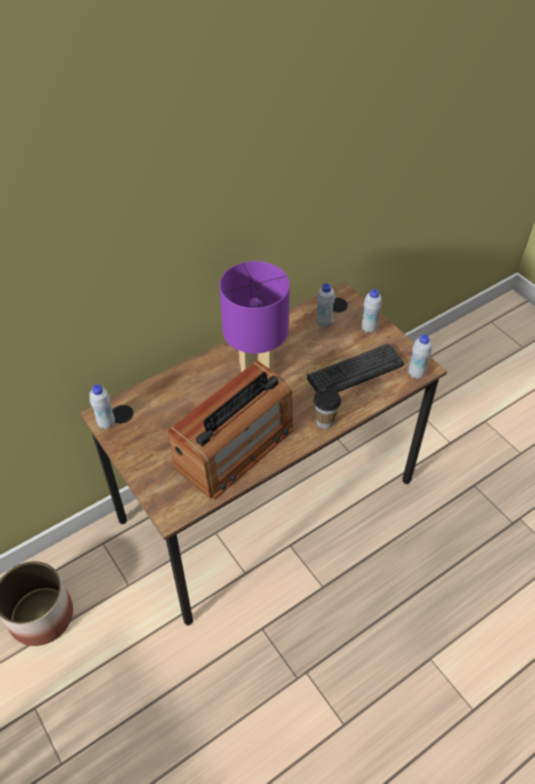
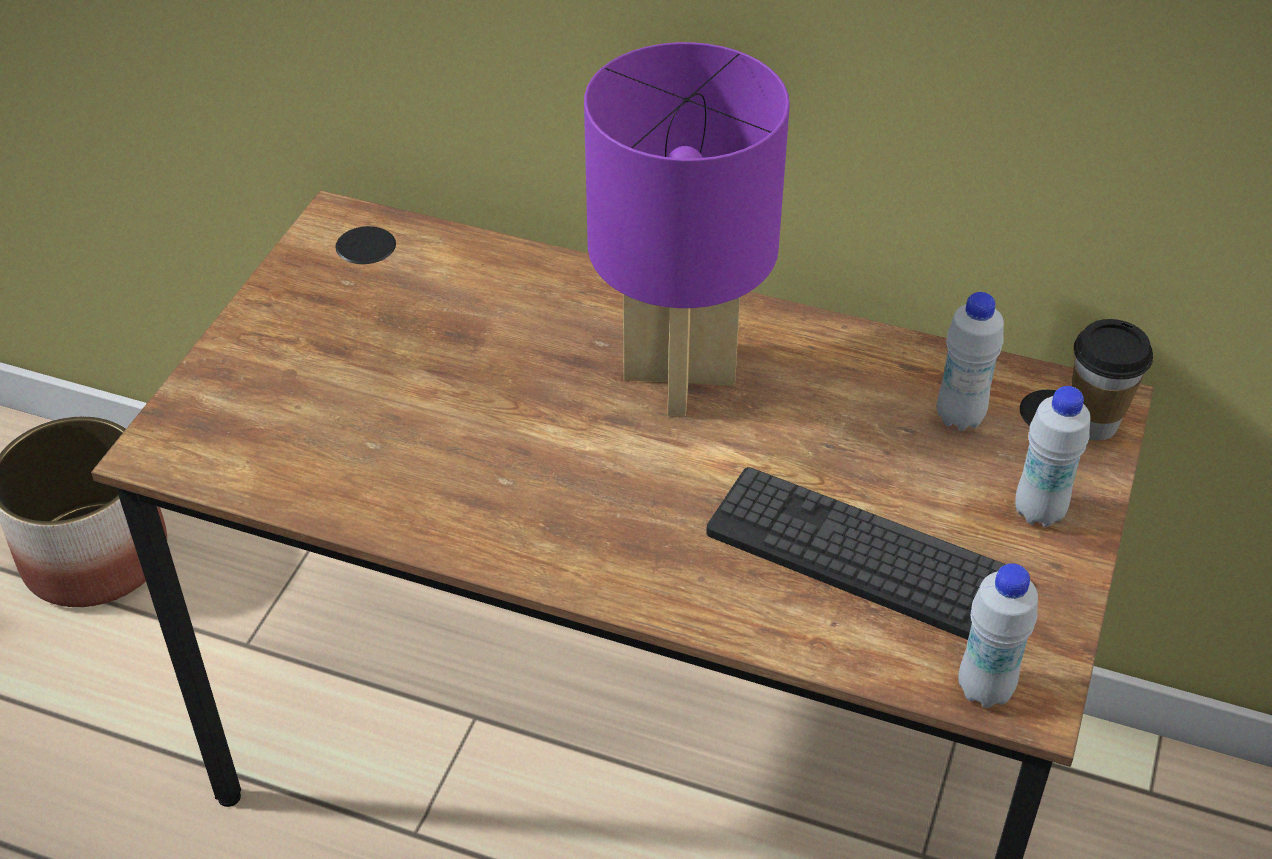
camera: 55 degrees right, 5 degrees down
white bottle [89,384,115,429] -> none
radio [168,360,293,499] -> none
cup [313,388,341,429] -> cup moved to [1072,319,1153,441]

